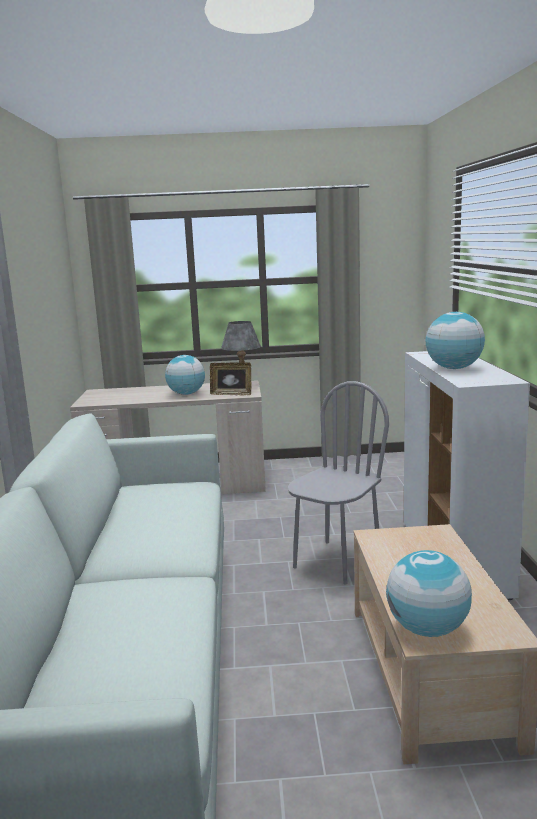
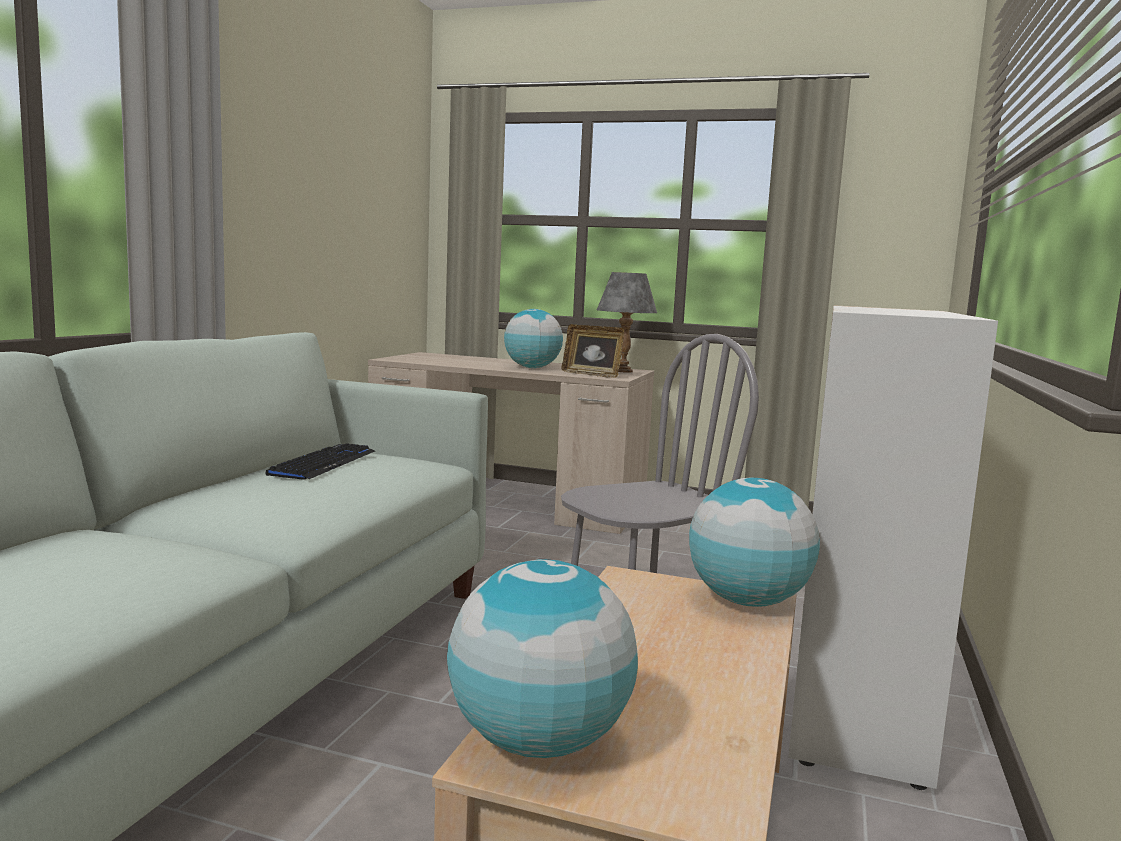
camera: 20 degrees right, 5 degrees down
globe [426,312,485,369] -> globe moved to [689,478,820,607]
none -> keyboard [265,443,375,480]

